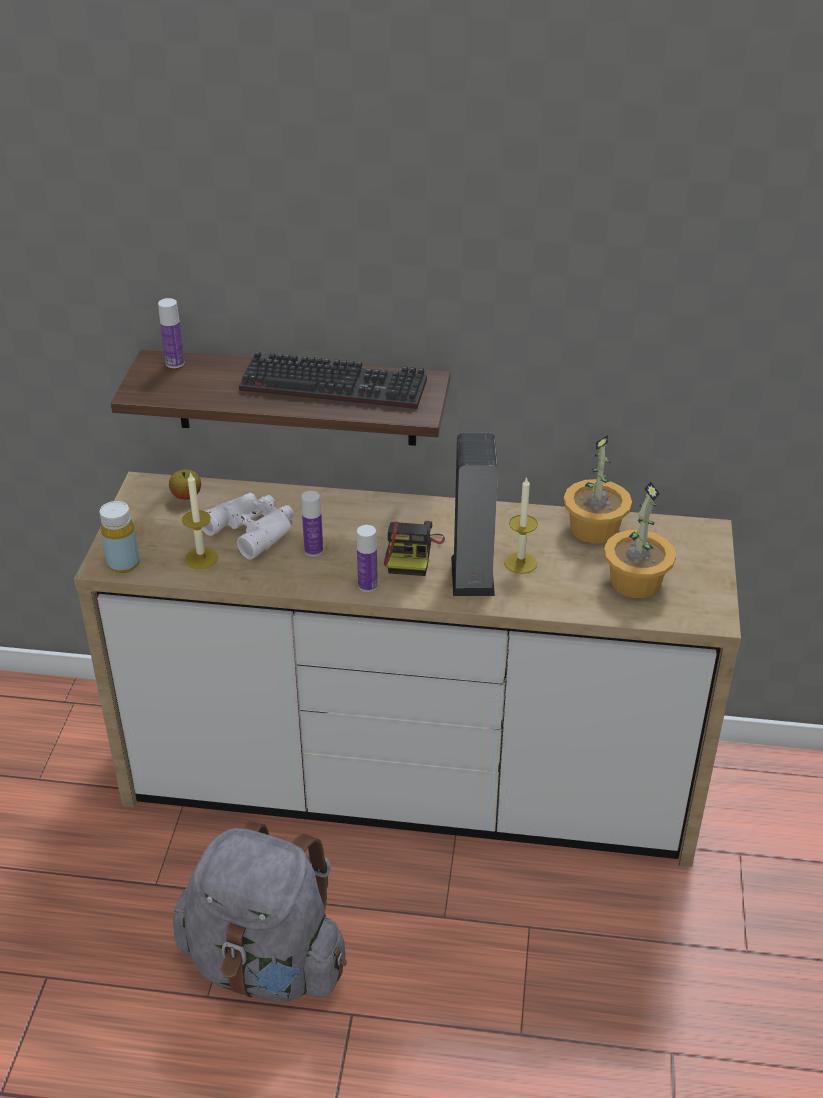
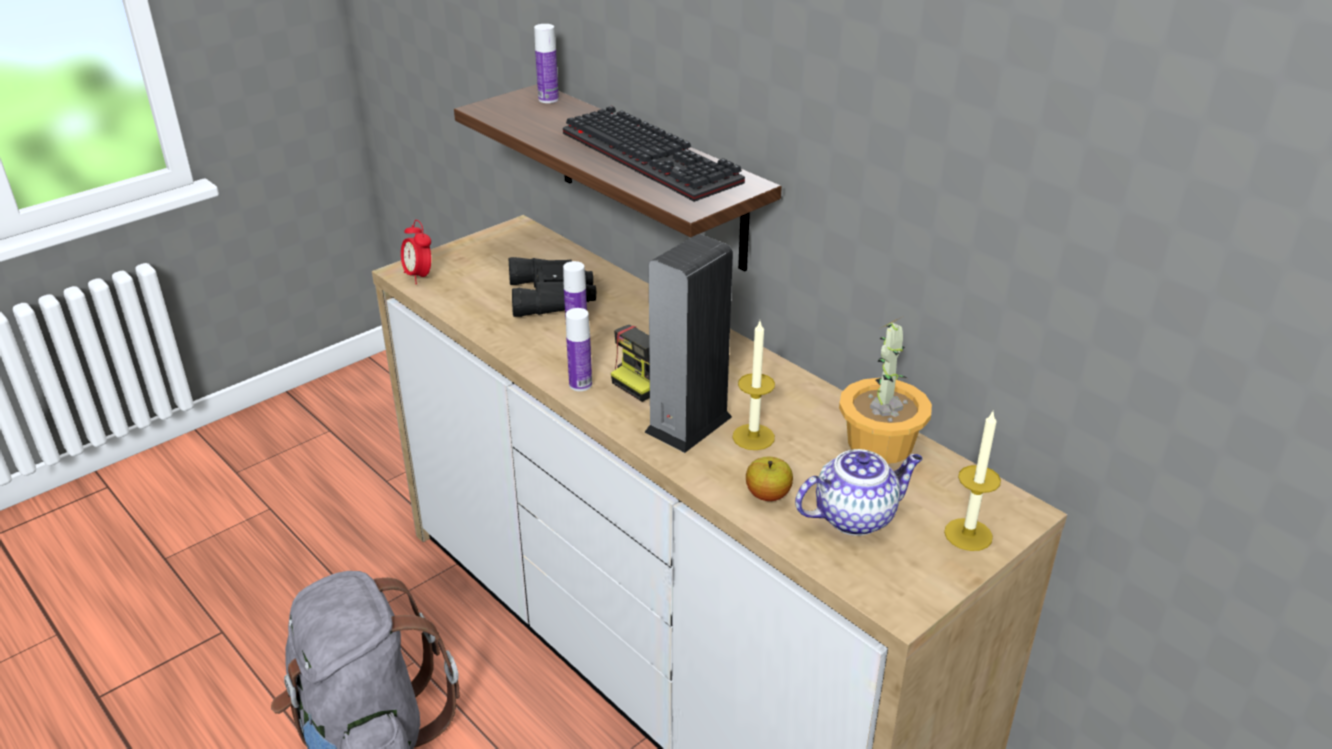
camera: 40 degrees right, 5 degrees down
yellow bottle [100,501,140,573] -> alarm clock [401,220,431,284]
apple [169,470,201,500] -> apple moved to [746,457,793,501]
candle [182,472,218,569] -> candle moved to [944,412,1001,551]
white binoculars [202,493,294,560] -> black binoculars [509,257,596,317]
potted plant [604,481,676,598] -> teapot [795,449,923,536]

